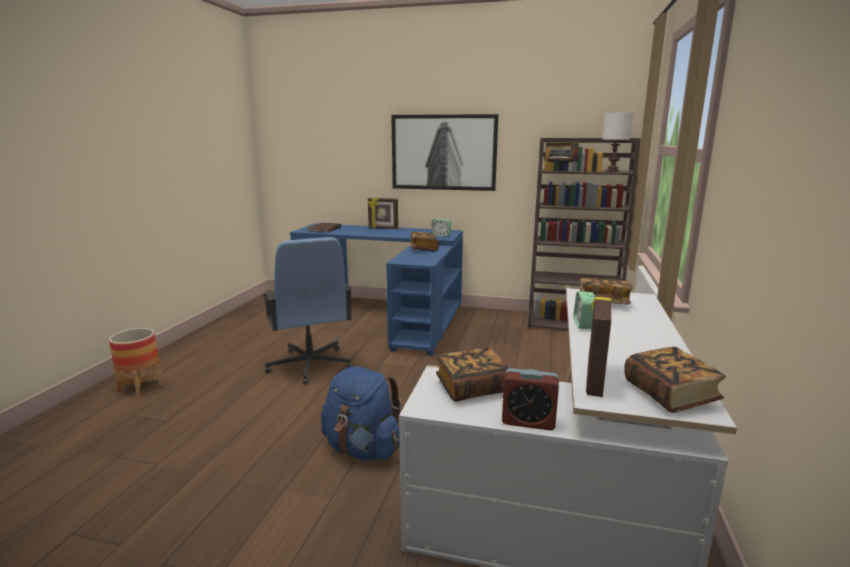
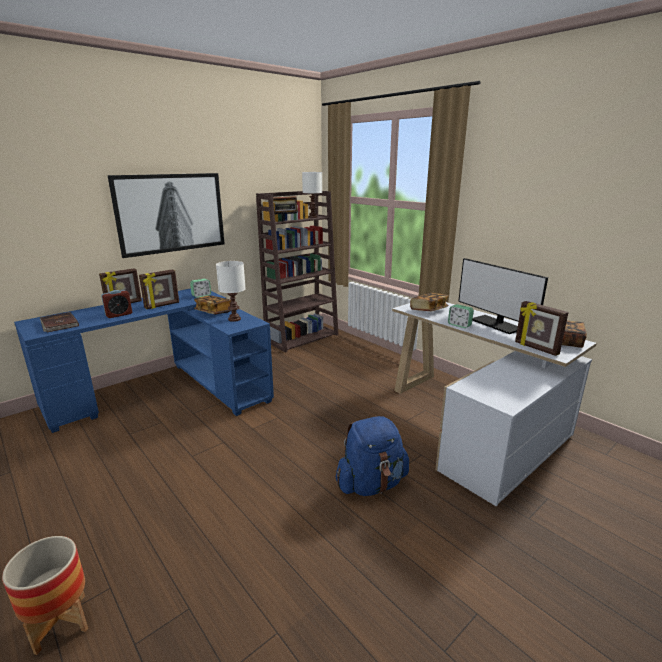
camera: 55 degrees left, 5 degrees up
blue office chair [263,237,353,385] -> none
book [436,348,509,402] -> none
alarm clock [502,368,559,431] -> alarm clock moved to [101,290,132,318]
none -> picture frame [139,269,179,309]
none -> white table lamp [216,261,246,322]
none -> monitor [458,258,548,334]

